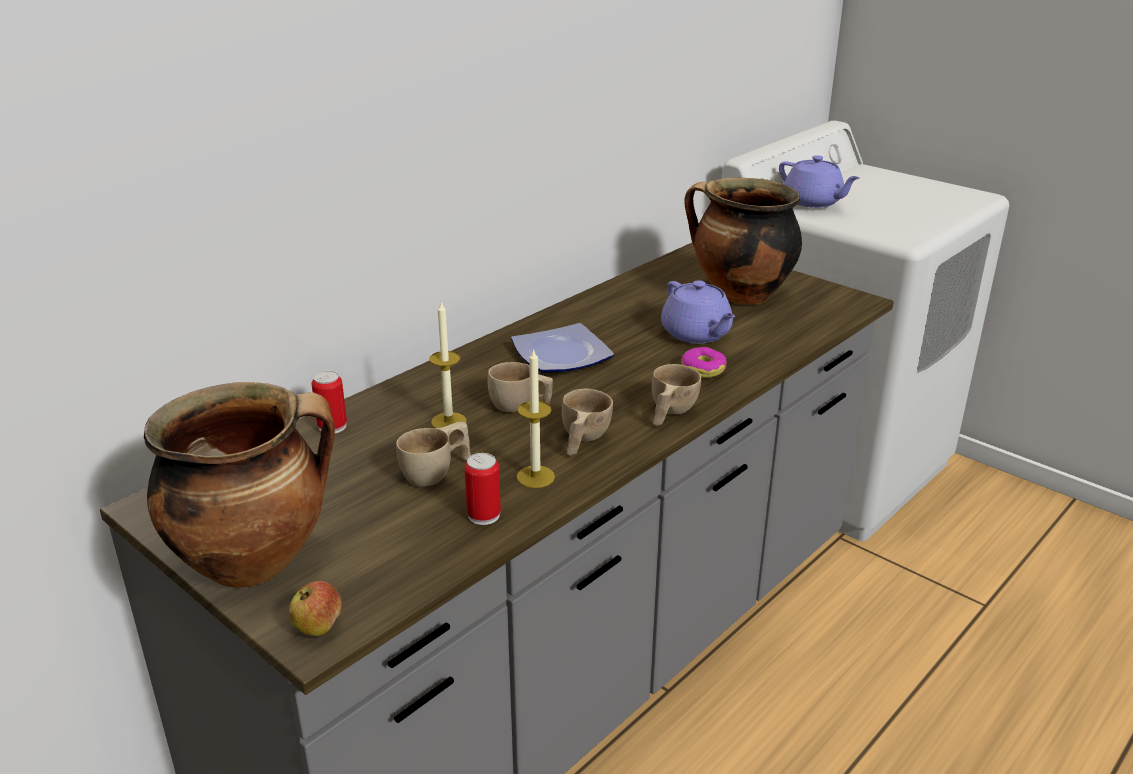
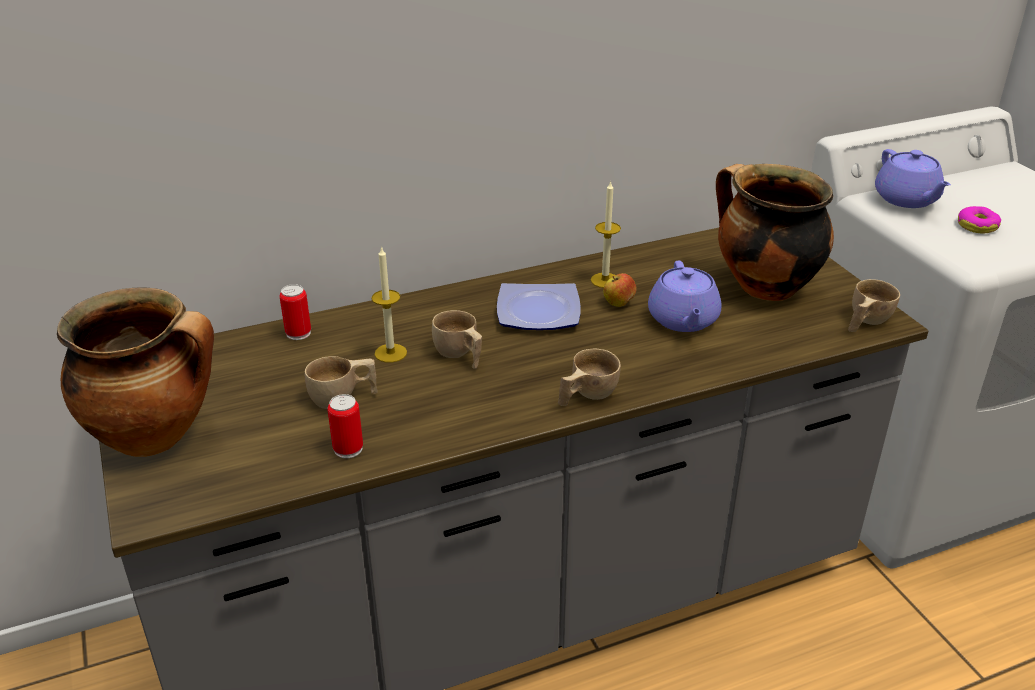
camera: 25 degrees right, 5 degrees up
apple [289,581,342,636] -> apple moved to [603,273,636,307]
candle [516,348,555,488] -> candle moved to [591,180,621,288]
beige cup [562,389,613,455] -> beige cup moved to [848,279,900,332]
donut [681,347,726,378] -> donut moved to [958,206,1001,233]

